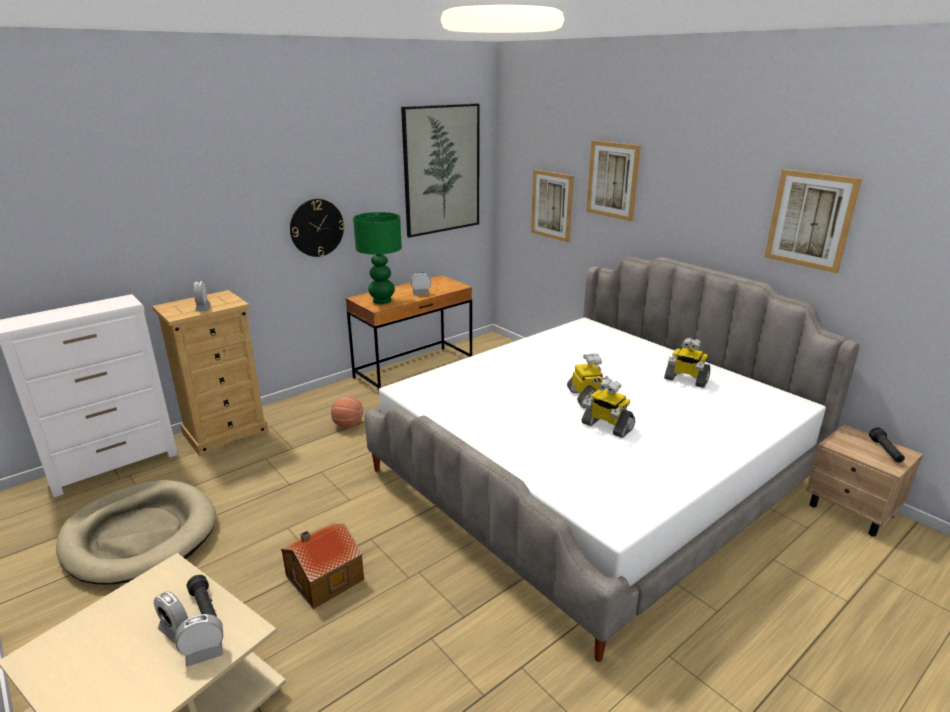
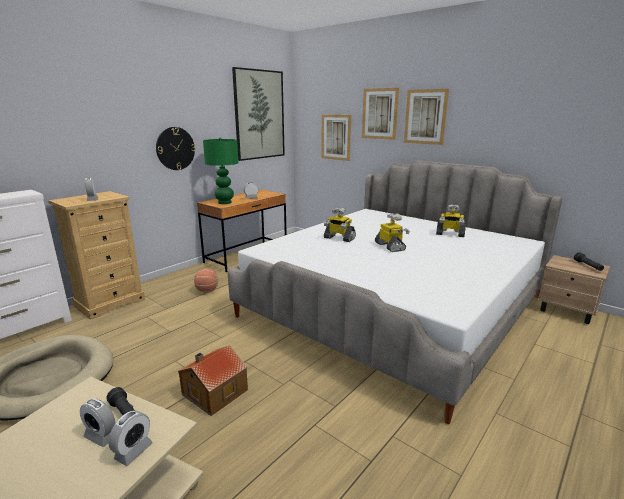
camera: 10 degrees left, 5 degrees down
alarm clock [176,614,223,667] -> alarm clock turned 150 degrees clockwise [108,410,153,466]
toy robot [582,379,635,438] -> toy robot moved to [324,207,356,242]
picture [764,169,862,273] -> picture moved to [404,89,449,145]

